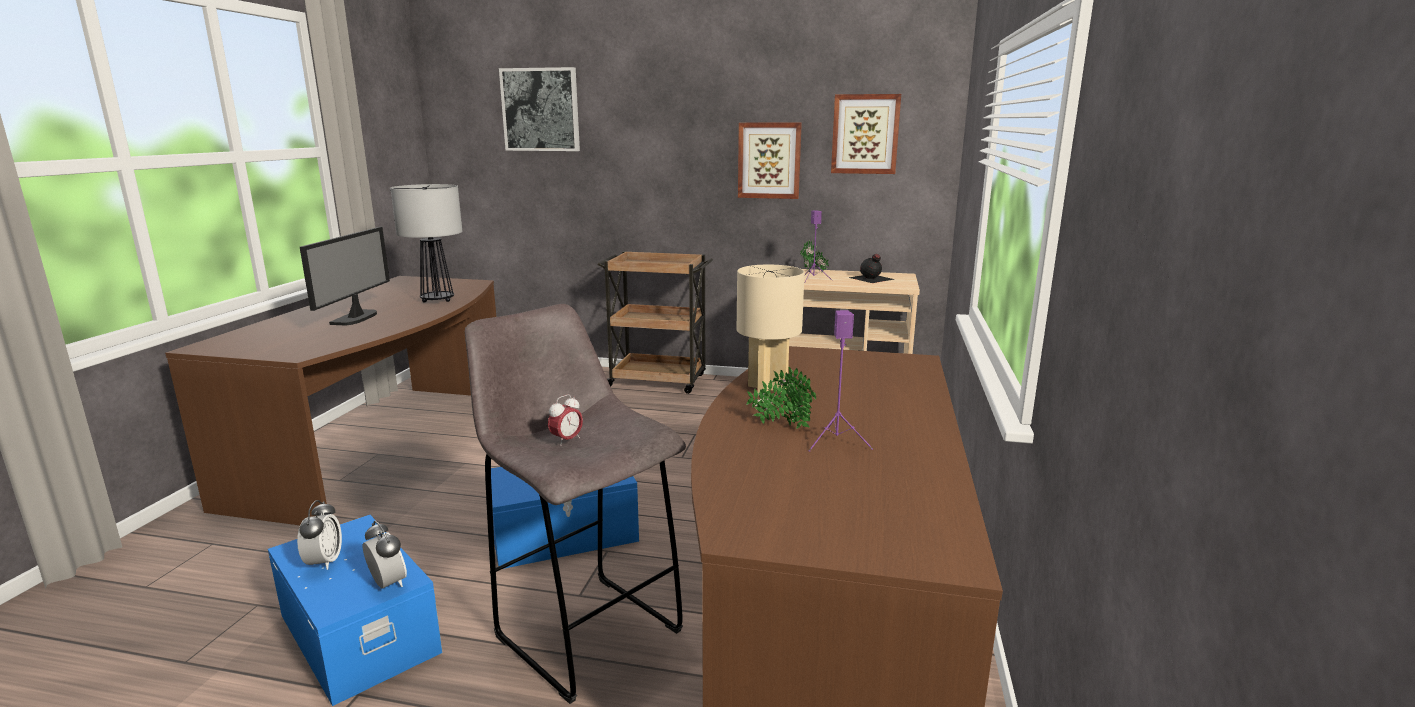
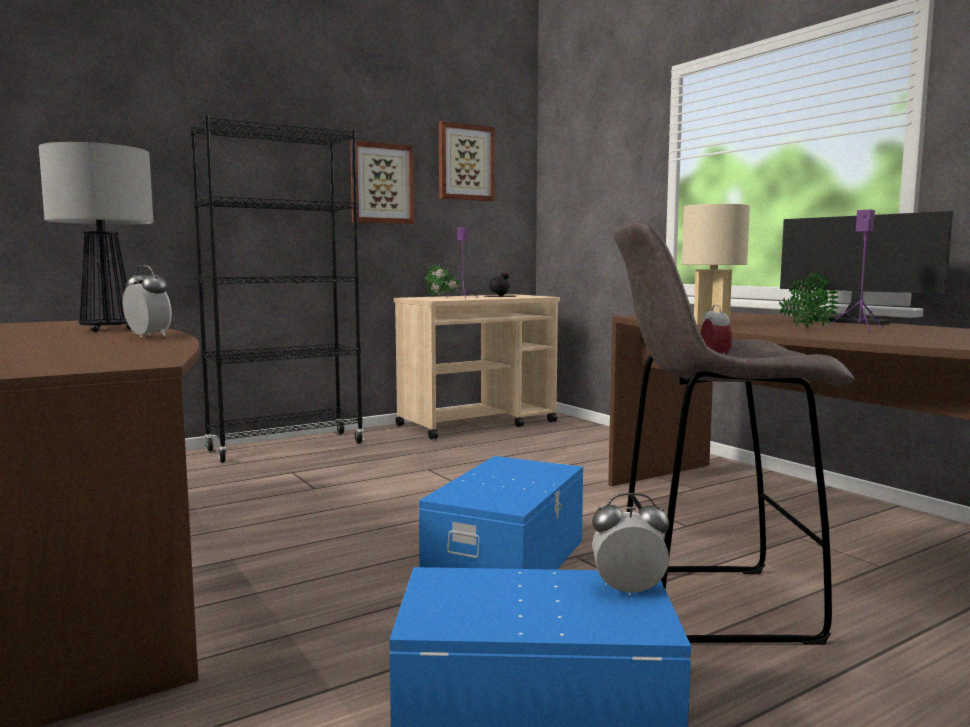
camera: 45 degrees left, 10 degrees down
alarm clock [297,500,342,570] -> alarm clock moved to [123,265,172,337]
monitor [300,227,390,325] -> monitor moved to [780,211,953,325]
picture [499,67,580,151] -> none
brown cart [598,251,713,394] -> black bookcase [190,116,364,463]

